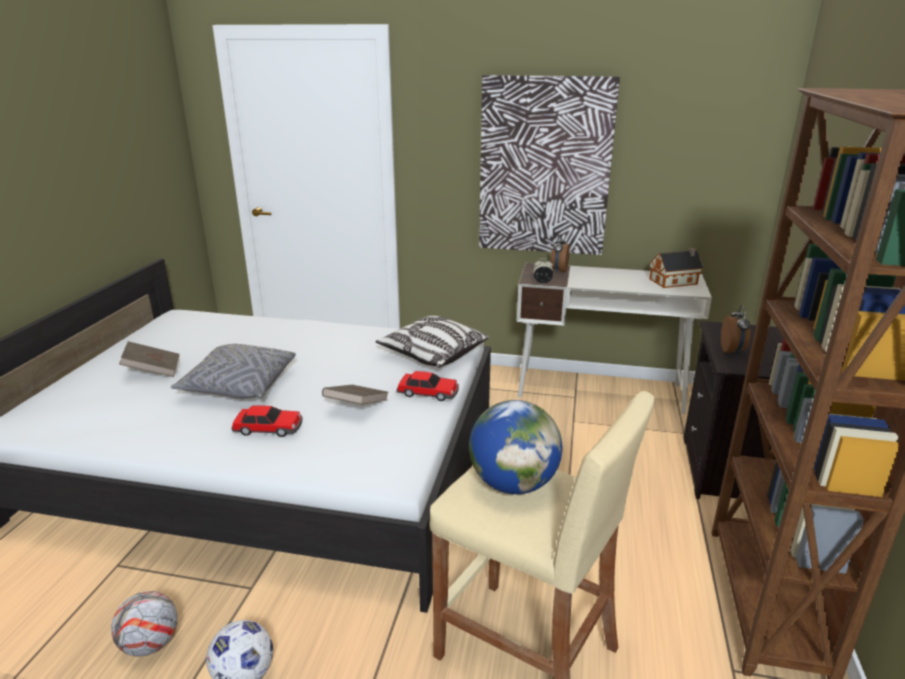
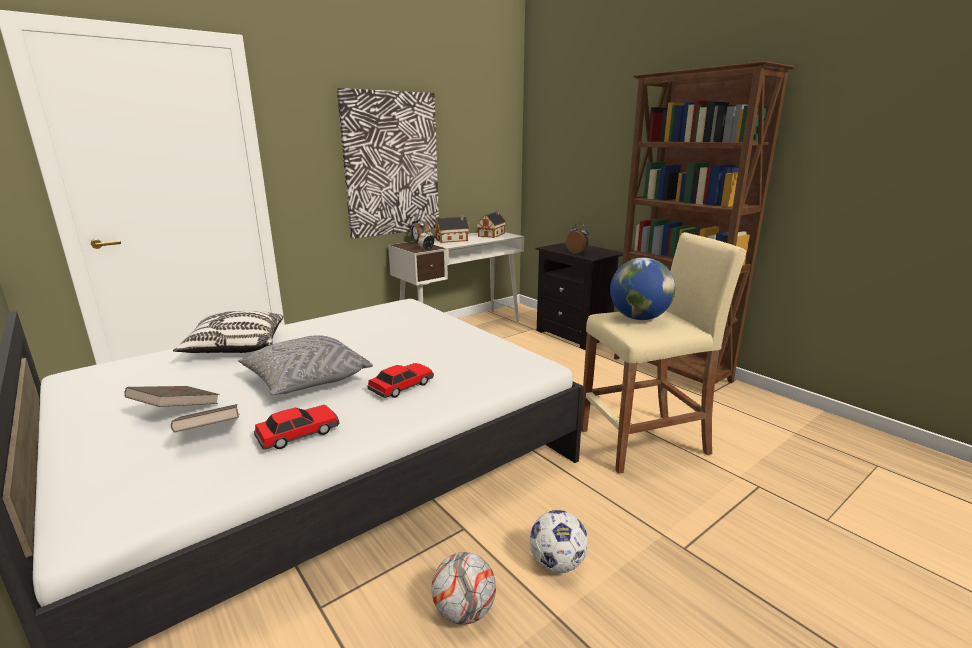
camera: 50 degrees left, 5 degrees down
brown book [322,385,388,405] -> brown book moved to [171,404,239,433]
pillow [375,316,489,368] -> pillow moved to [173,311,283,353]
toy car [397,371,459,401] -> toy car moved to [254,405,339,450]
none -> toy house [435,215,470,243]

